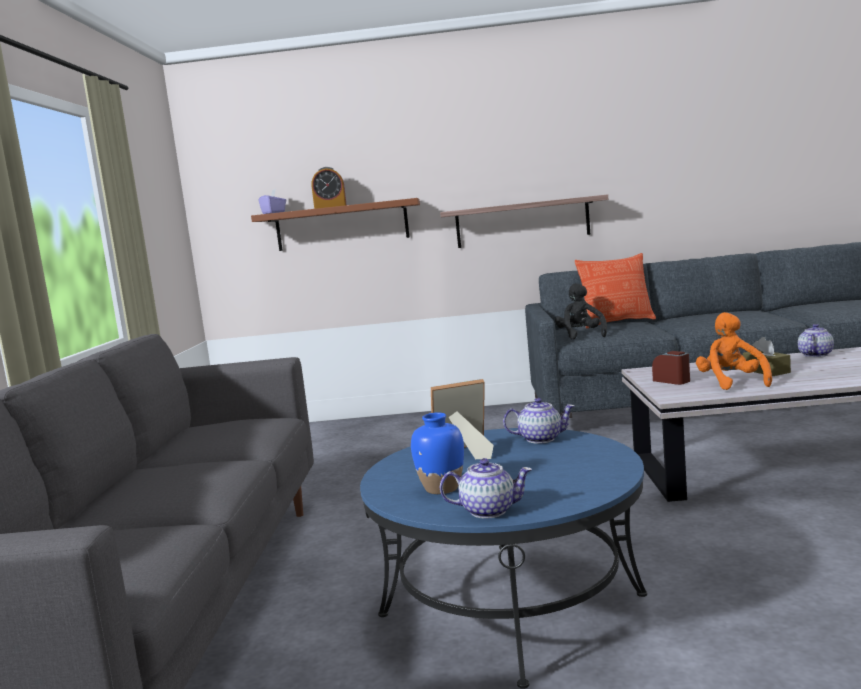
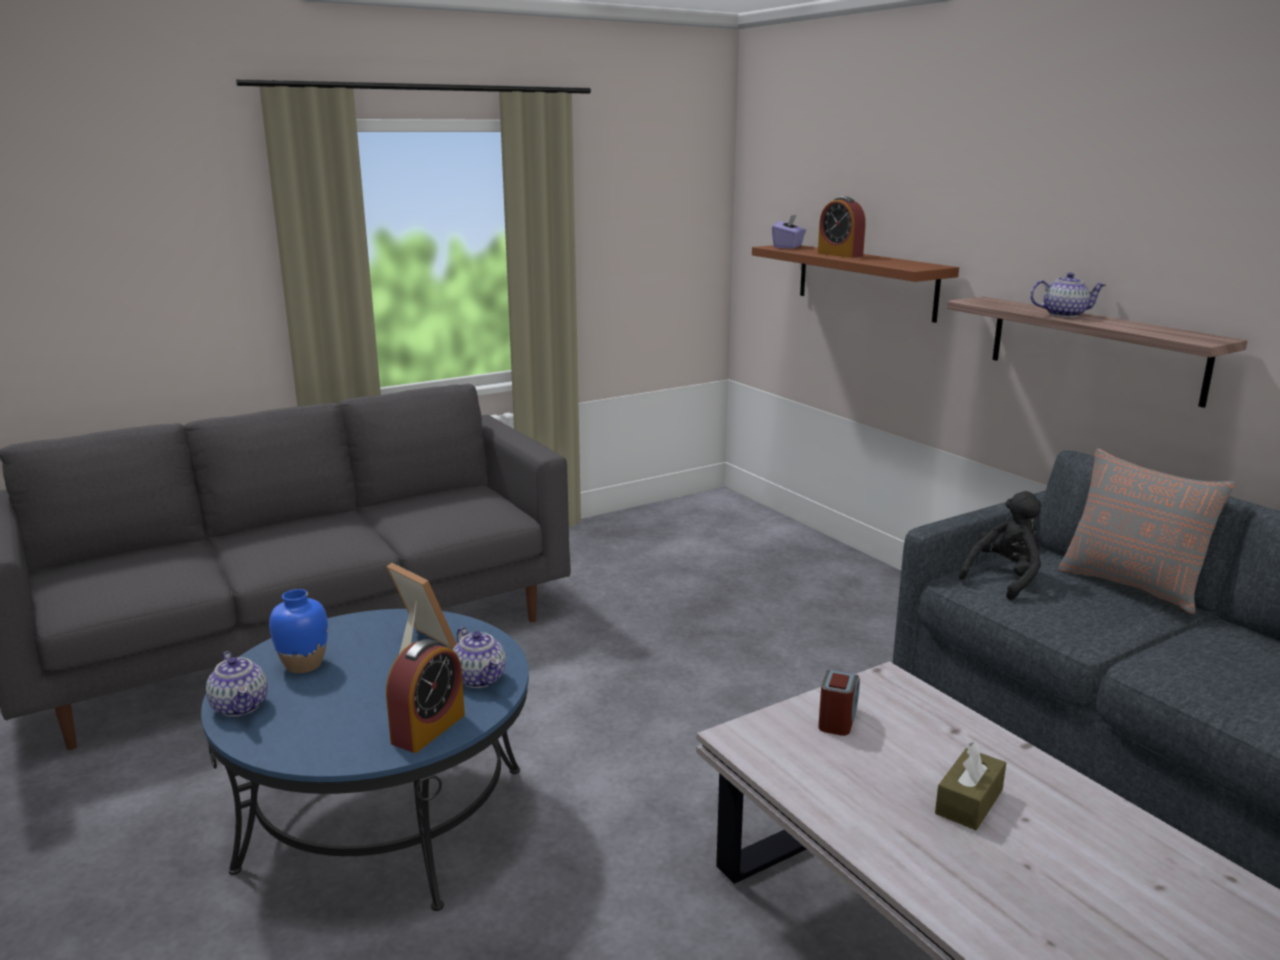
camera: 55 degrees right, 10 degrees up
orange pillow [575,253,656,328] -> grey pillow [1058,449,1235,614]
orange plush toy [696,312,772,390] -> none
teapot [798,324,834,357] -> teapot moved to [1030,272,1106,317]
none -> alarm clock [386,639,465,753]

